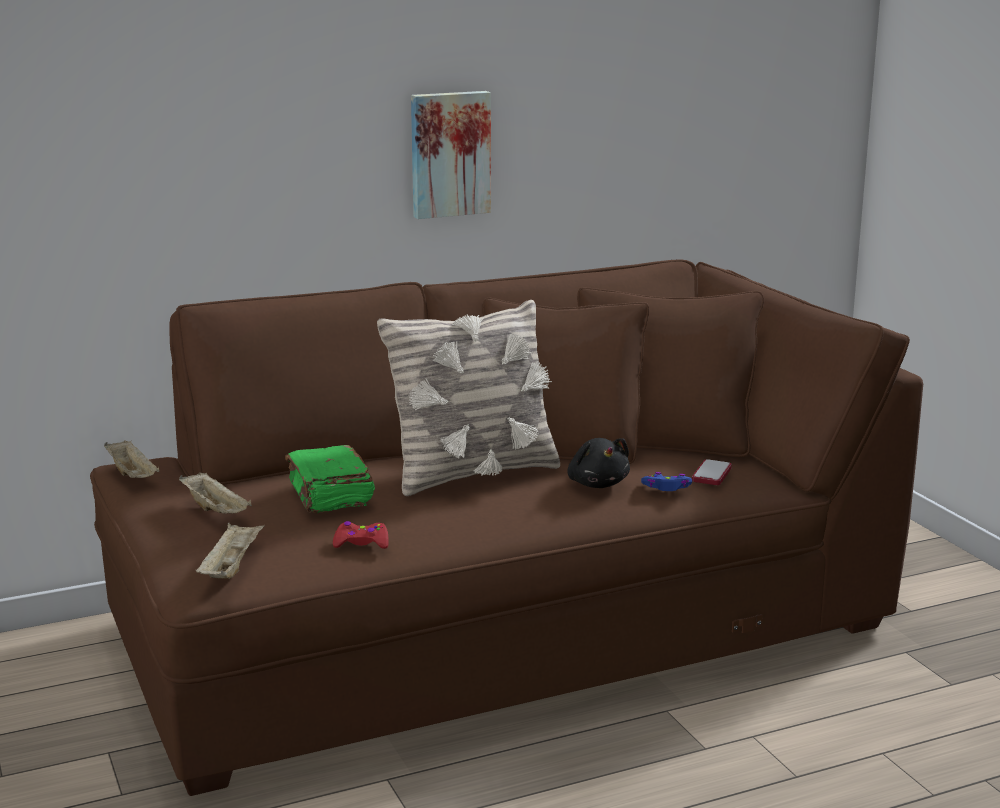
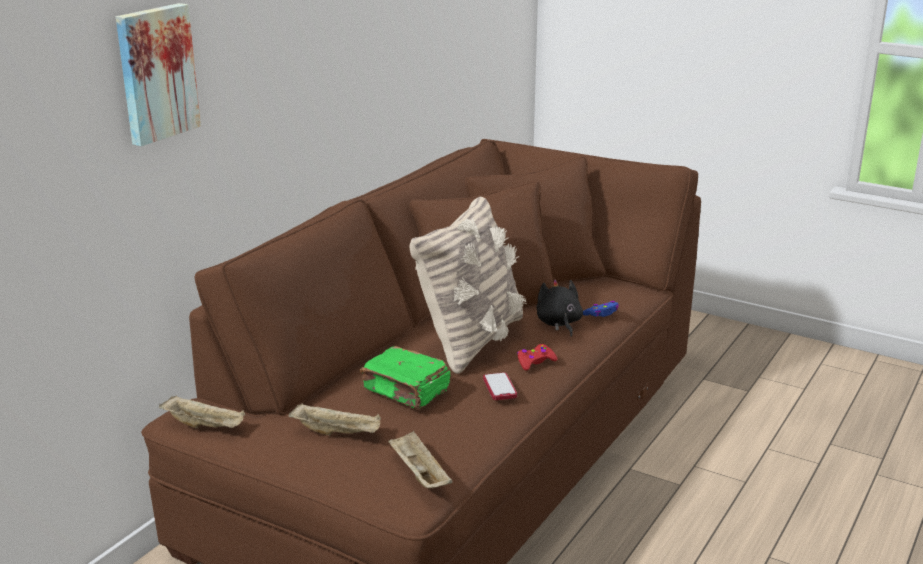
camera: 35 degrees left, 5 degrees up
red game controller [333,521,389,549] -> red game controller moved to [517,344,558,371]
picture [411,91,491,219] -> picture moved to [116,3,201,146]
black plush toy [567,438,630,488] -> black plush toy turned 135 degrees counterclockwise [537,279,583,337]
phone [692,459,732,485] -> phone moved to [483,373,517,400]

